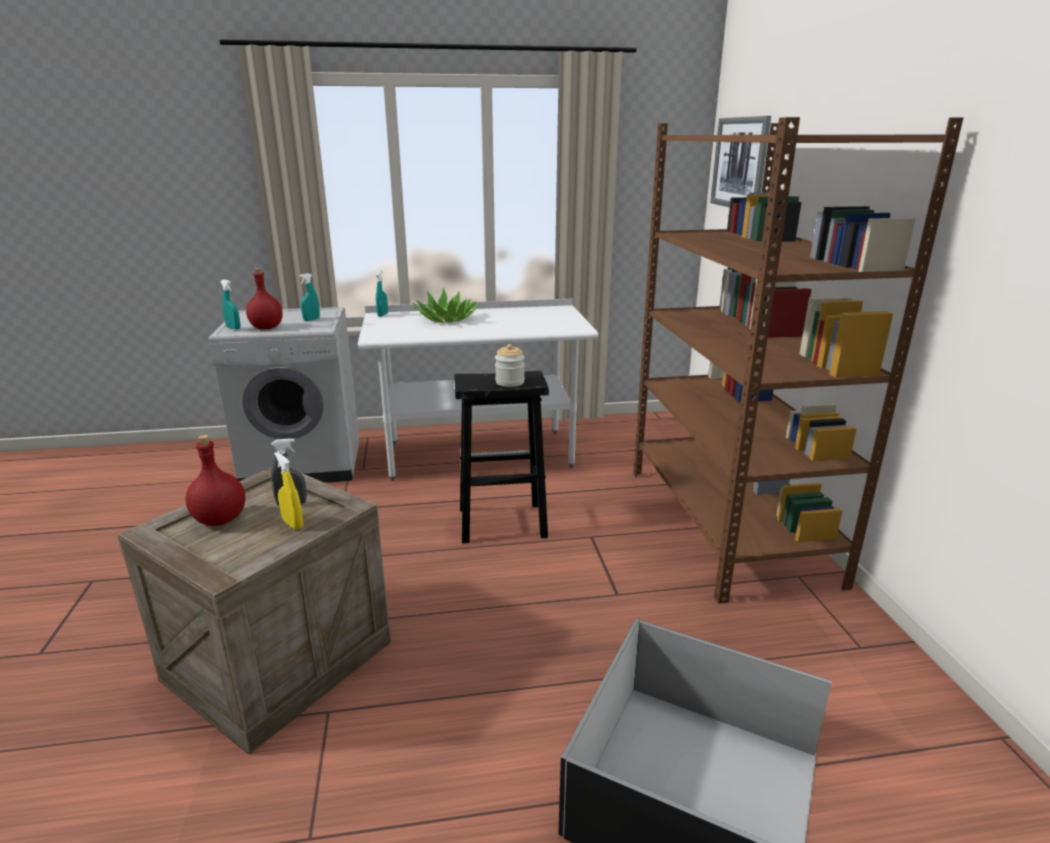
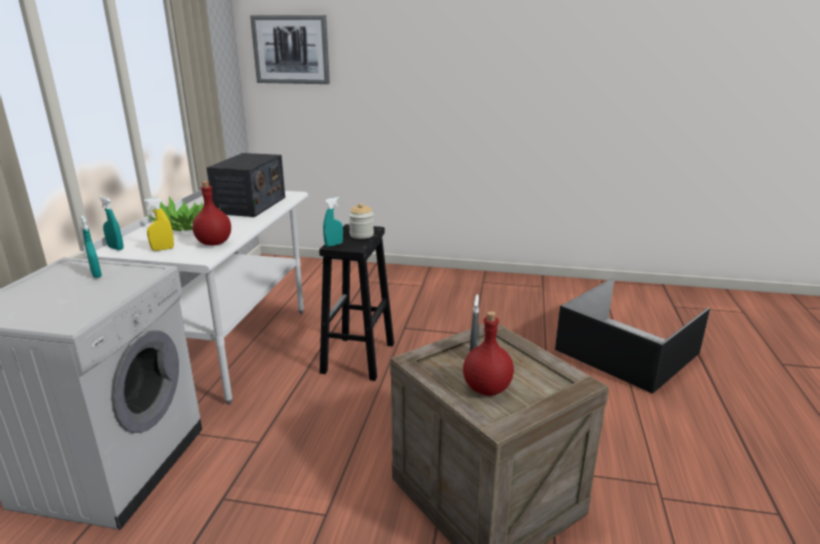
camera: 70 degrees left, 0 degrees up
turquoise spray bottle [221,280,240,330] -> turquoise spray bottle moved to [323,197,343,247]
red bottle [246,268,283,329] -> red bottle moved to [192,181,231,245]
yellow spray bottle [274,452,303,530] -> yellow spray bottle moved to [144,198,174,251]
brown bookcase [633,117,963,604] -> none
none -> radio [207,153,285,217]

